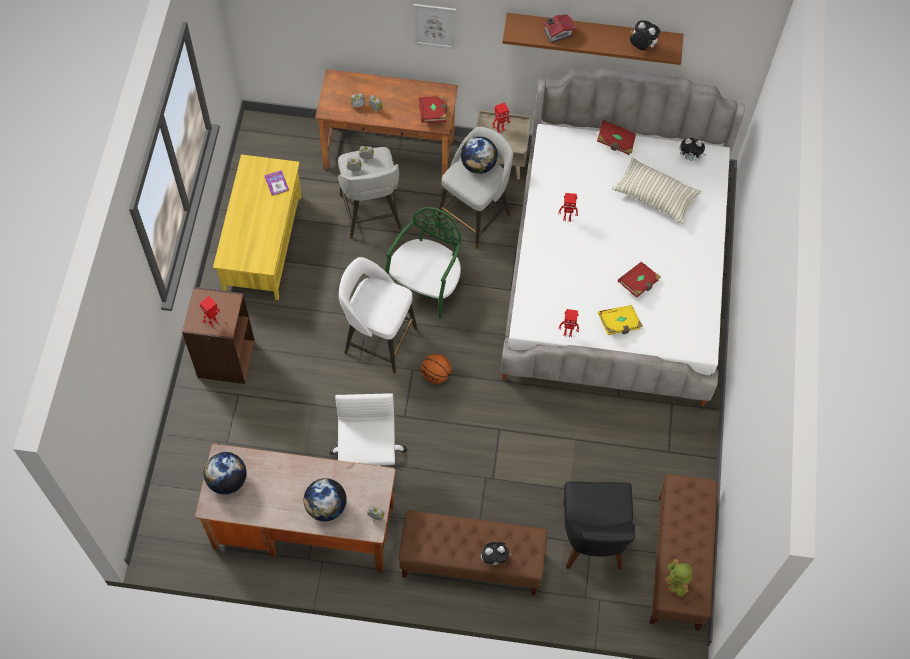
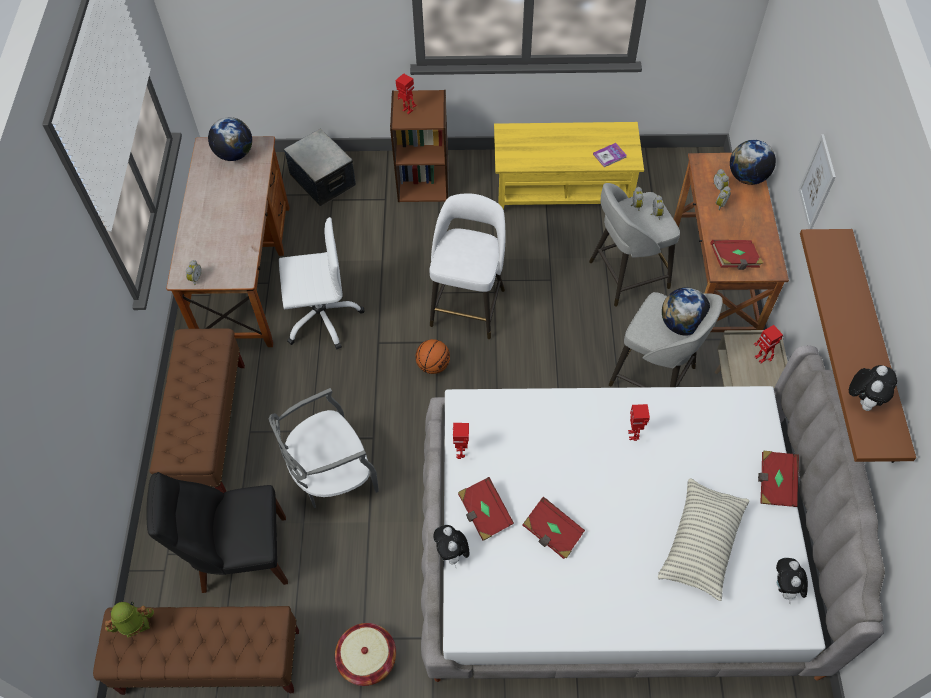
camera: 85 degrees right, 5 degrees down
globe [304,478,347,521] -> globe moved to [730,140,776,185]
green chair [385,207,461,319] -> none
plush toy [481,542,511,565] -> plush toy moved to [433,525,469,566]
toy house [543,14,576,43] -> none
yellow book [598,305,643,335] -> red book [458,477,514,541]
none -> grey chair [269,388,379,508]
none -> storage box [284,129,356,207]
none -> basket [335,623,396,686]

